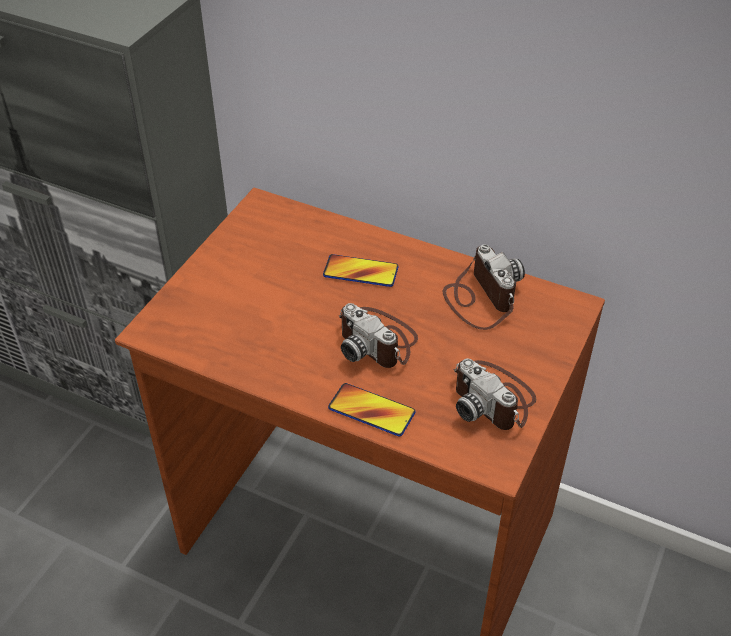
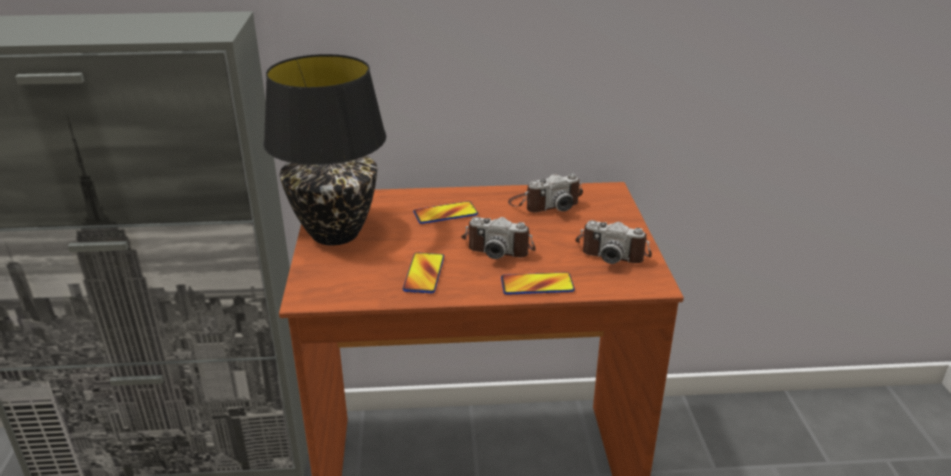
camera: 30 degrees left, 15 degrees down
camera [443,244,525,330] -> camera turned 120 degrees clockwise [508,174,583,212]
none -> black table lamp [263,54,386,246]
none -> phone [403,253,444,293]

